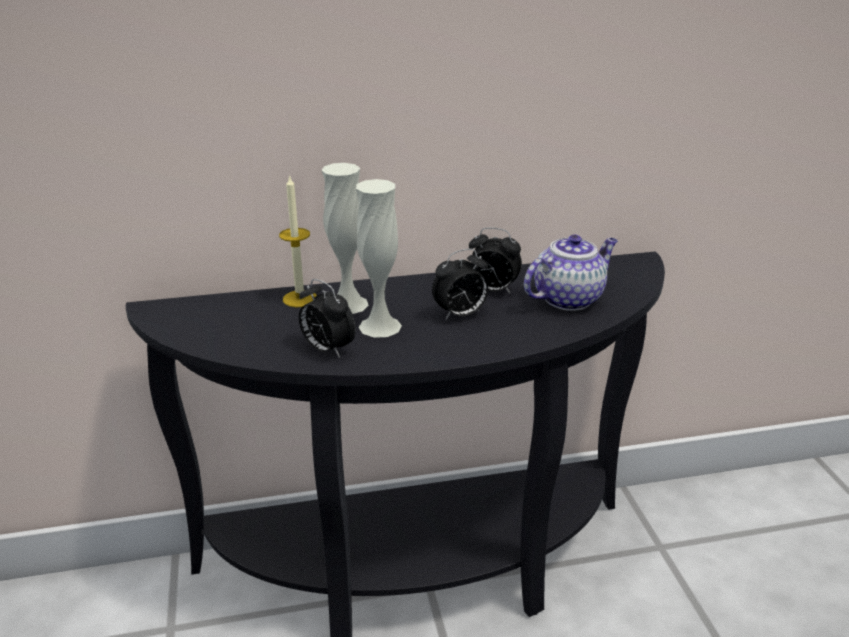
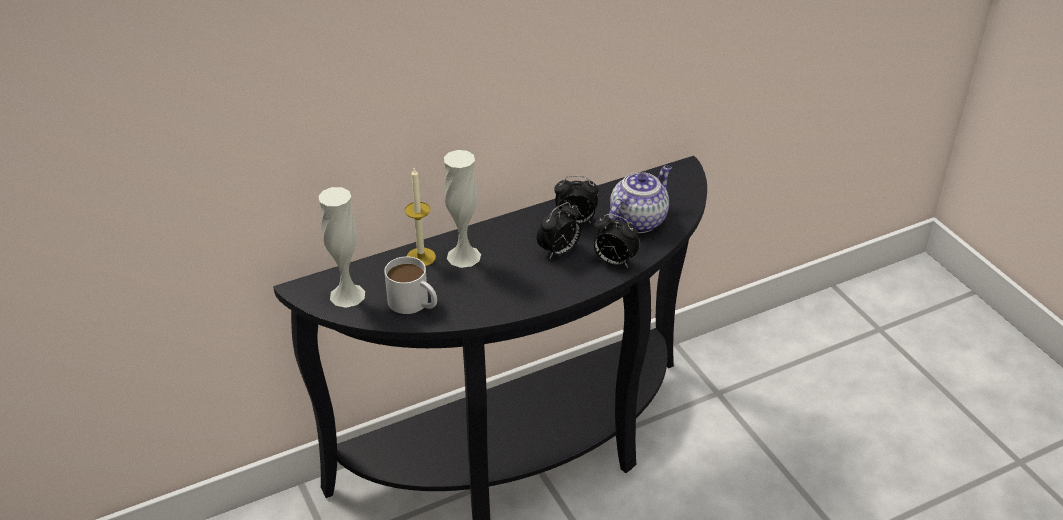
camera: 15 degrees left, 10 degrees up
alarm clock [299,279,356,358] -> alarm clock moved to [594,214,640,268]
white vase [356,179,402,338] -> white vase moved to [318,187,365,308]
none -> white mug [384,257,437,314]

